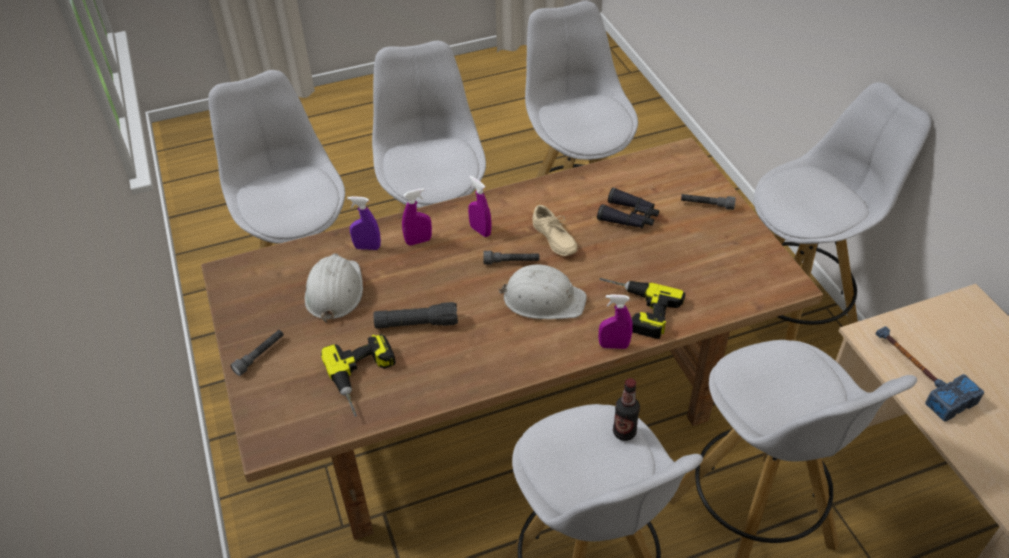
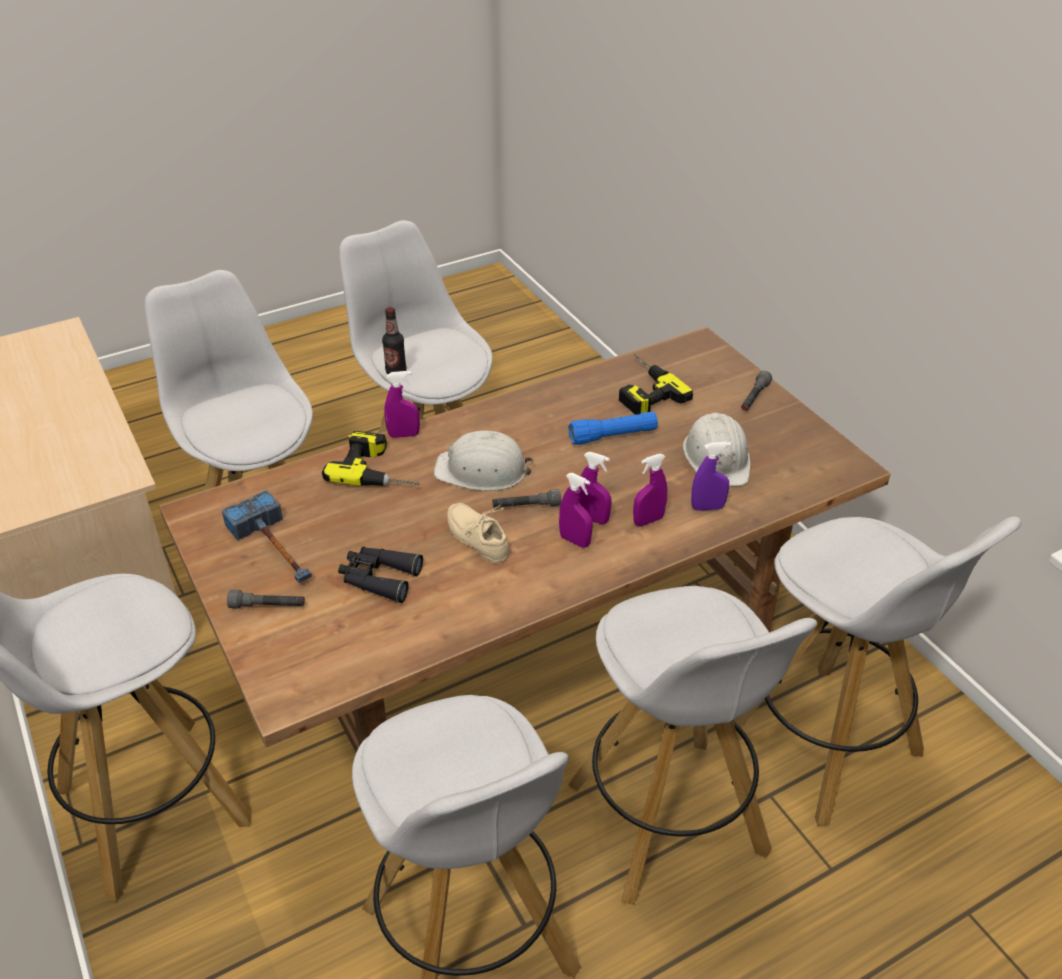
camera: 170 degrees right, 5 degrees down
black flashlight [374,302,458,329] -> blue flashlight [568,412,658,445]
hammer [876,326,984,422] -> hammer moved to [222,490,312,583]
none -> purple spray bottle [579,452,611,524]

